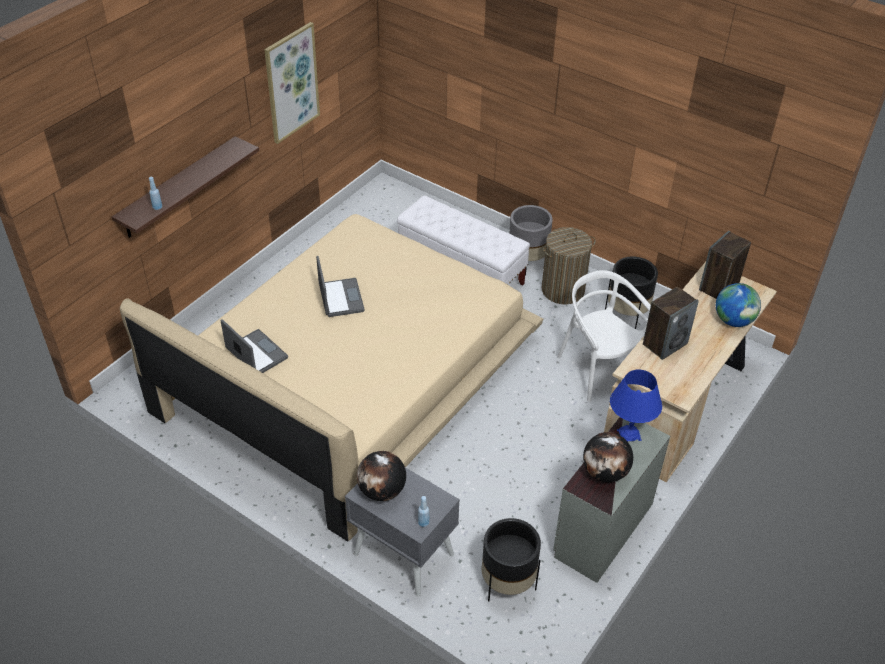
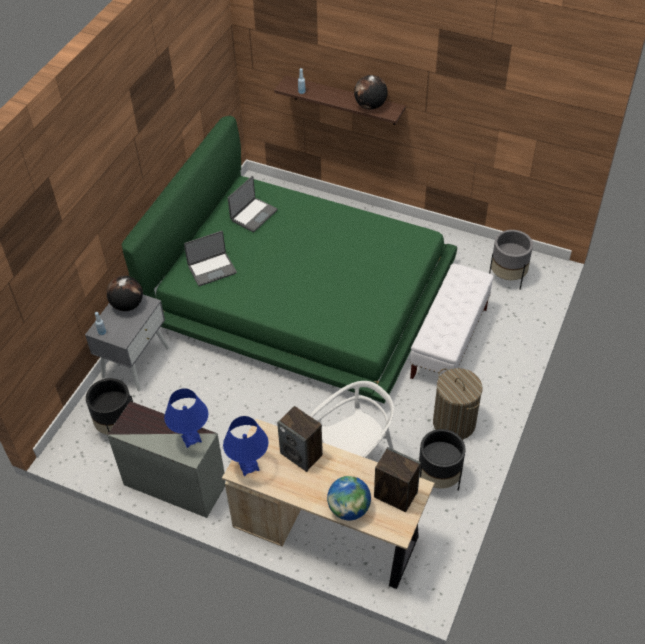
camera: 80 degrees right, 5 degrees up
beige bed [120,214,544,542] -> green bed [122,116,457,403]
picture [264,22,320,144] -> none
laptop [316,256,365,317] -> laptop moved to [184,231,237,286]
grey planter [509,205,553,275] -> grey planter moved to [489,230,533,290]
globe [583,432,633,482] -> globe moved to [354,75,388,110]
none -> blue table lamp [223,416,269,476]

